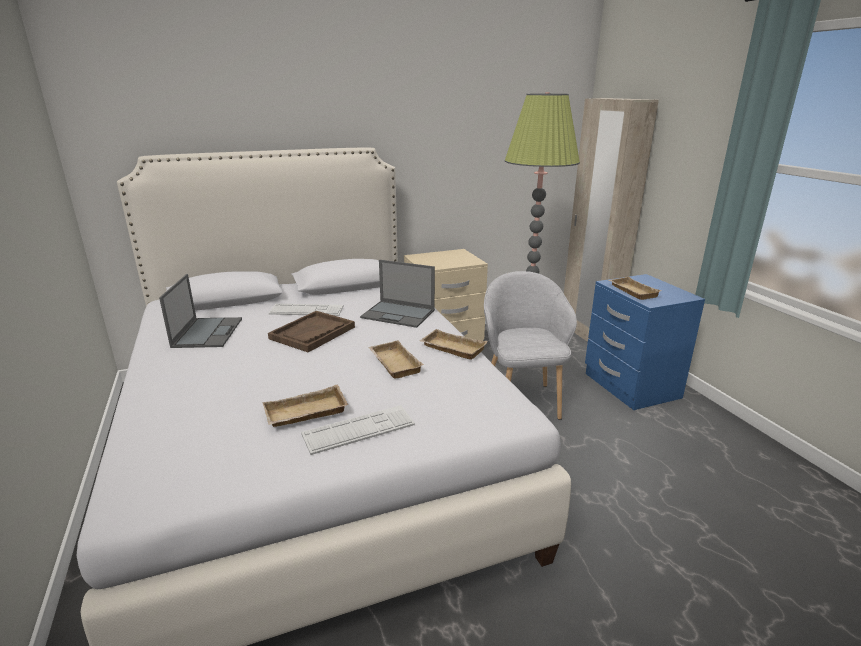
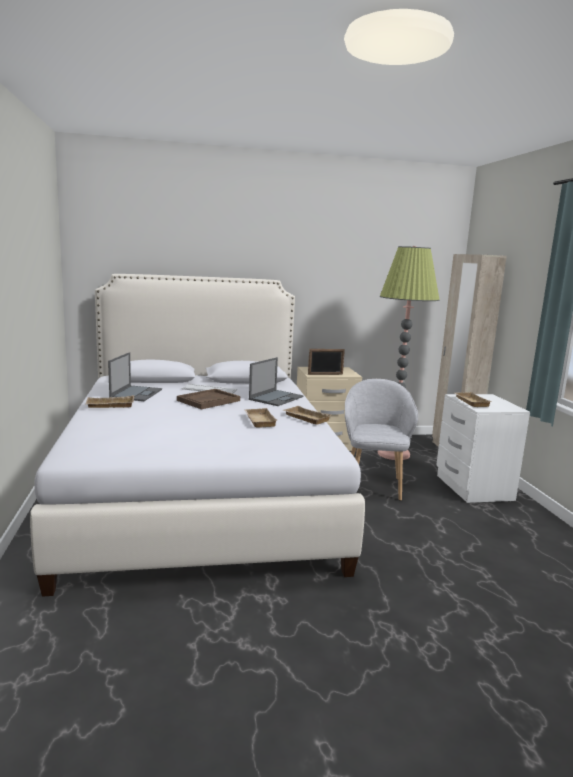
camera: 10 degrees right, 10 degrees down
beige tray [262,385,348,427] -> beige tray moved to [85,395,134,408]
keyboard [301,405,415,455] -> none
laptop [360,260,435,328] -> laptop turned 90 degrees counterclockwise [249,357,304,406]
blue nightstand [585,274,705,410] -> white nightstand [436,394,530,503]
none -> picture frame [308,349,345,375]

